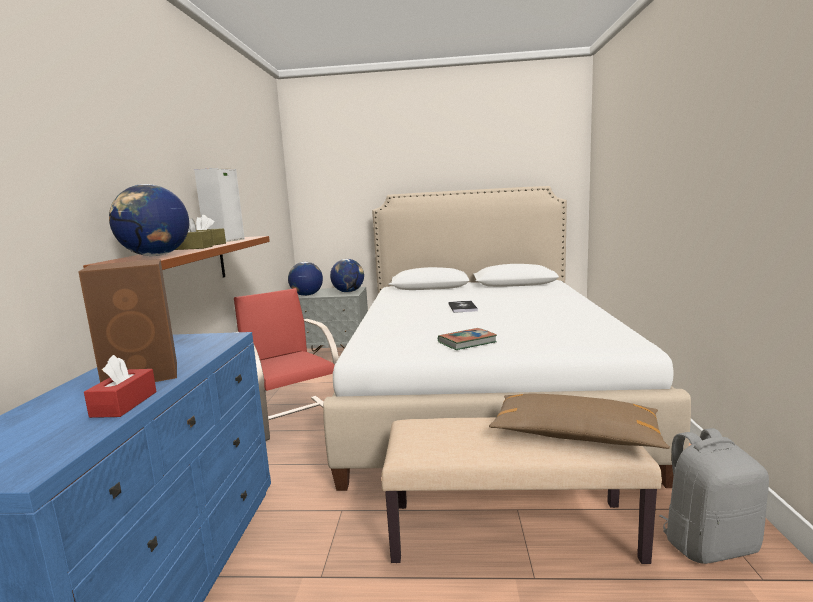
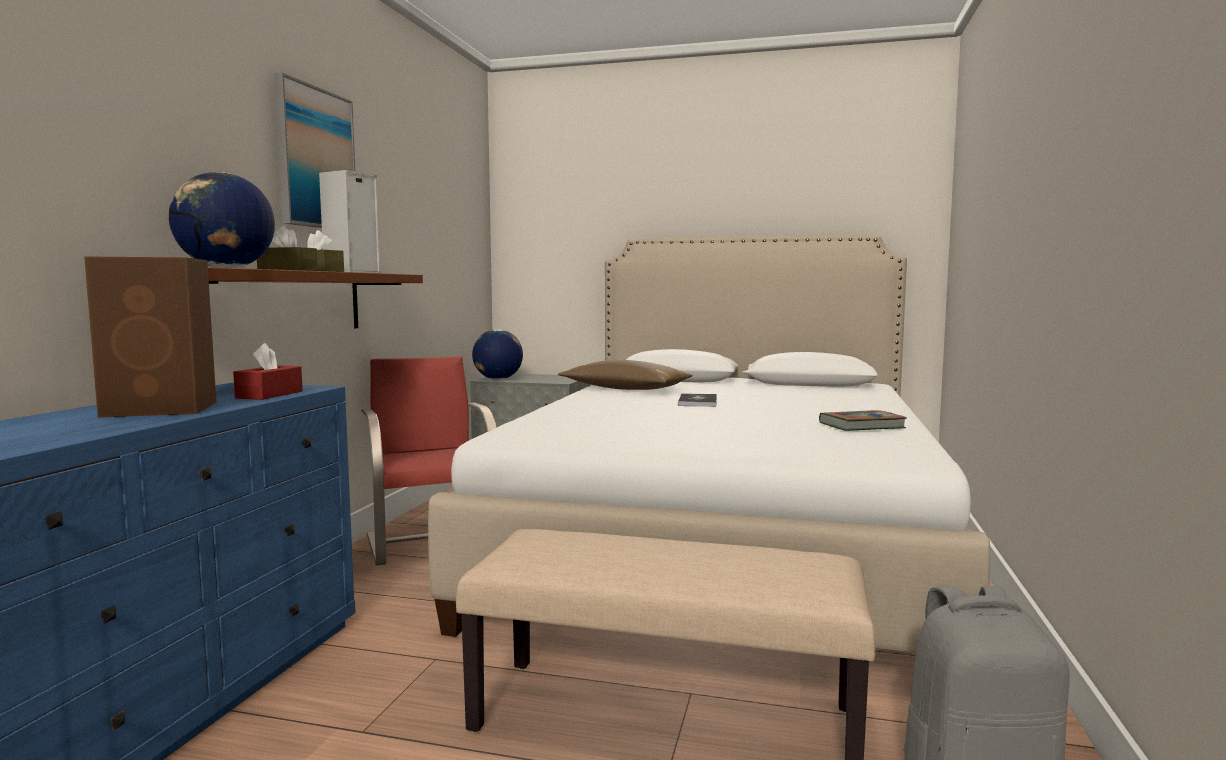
camera: 10 degrees right, 5 degrees down
red tissue box [84,355,157,418] -> red tissue box moved to [233,343,303,400]
globe [330,259,364,293] -> none
book [438,328,497,350] -> book moved to [819,410,907,431]
brown pillow [489,394,670,449] -> brown pillow moved to [558,360,693,390]
none -> picture [274,73,355,228]

